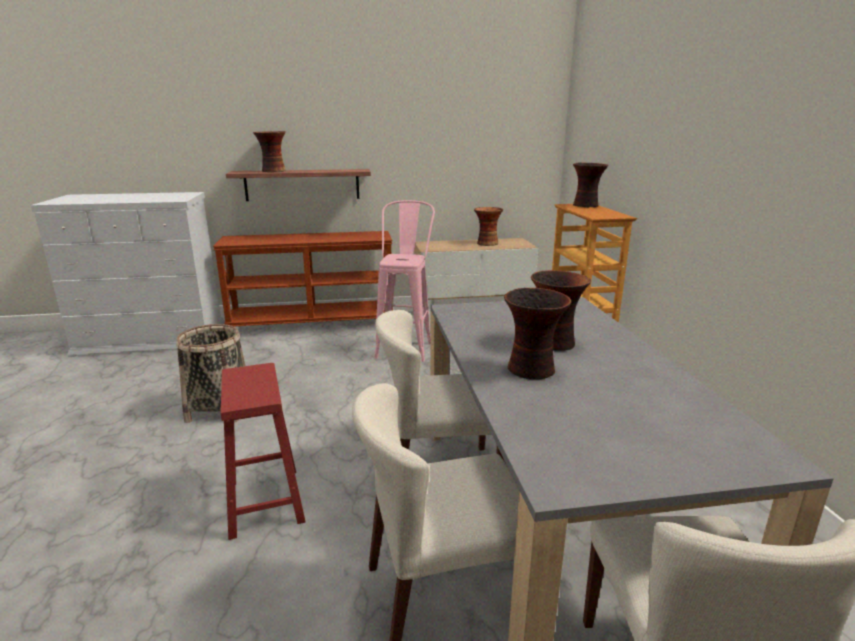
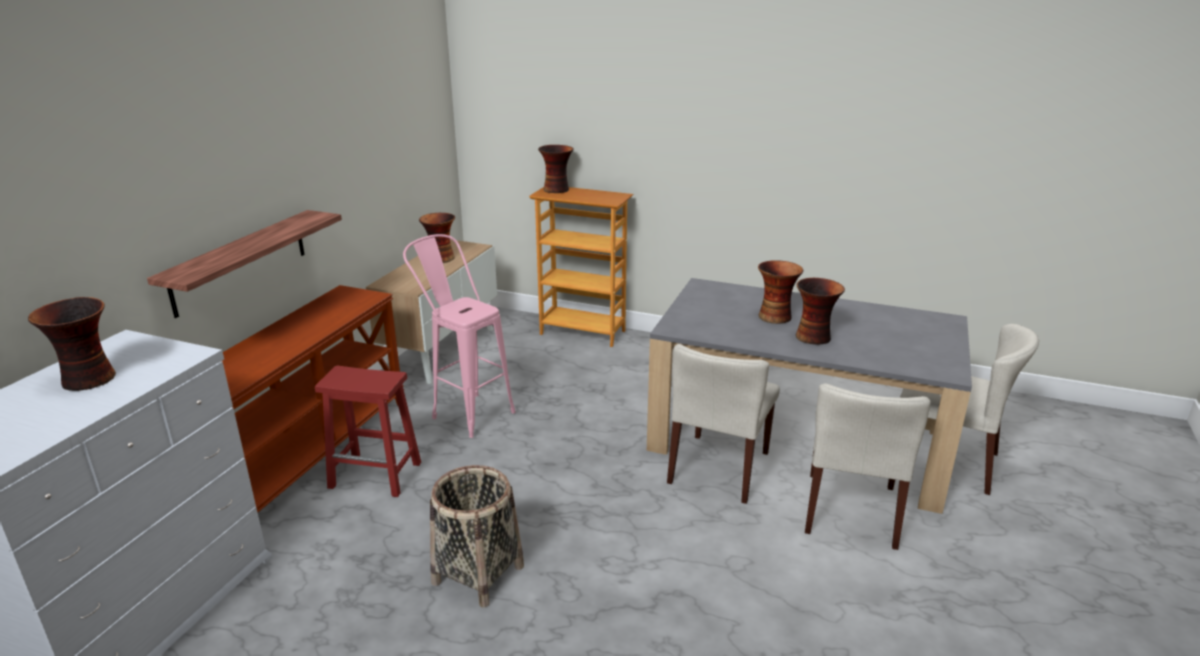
camera: 60 degrees left, 5 degrees up
red stool [221,363,305,540] -> red stool moved to [315,366,421,497]
vase [253,131,286,172] -> vase moved to [28,297,116,391]

